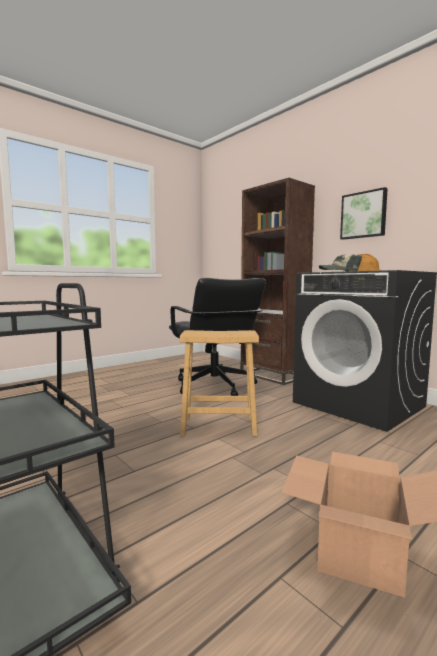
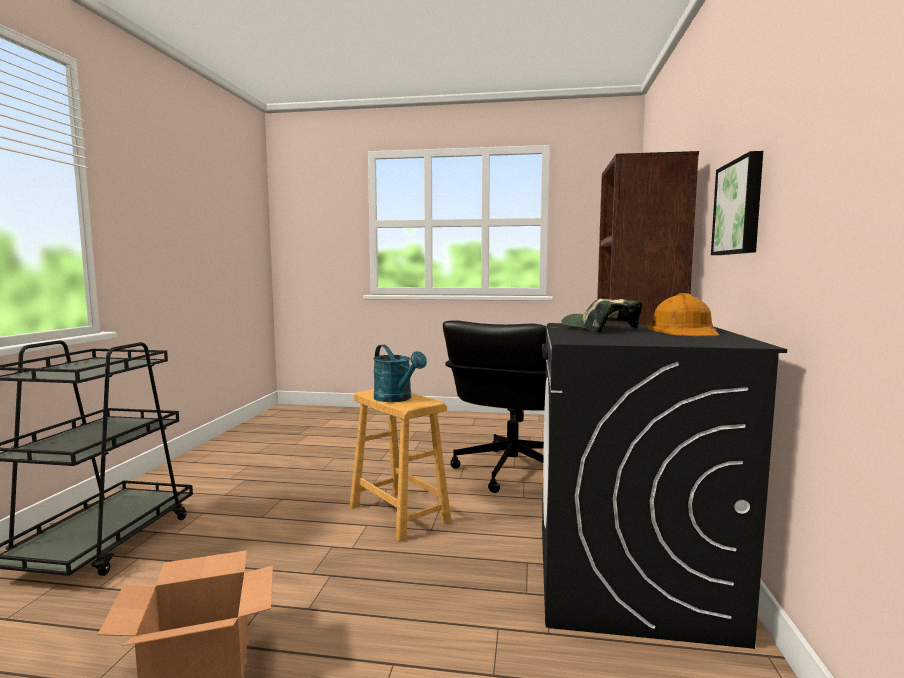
camera: 50 degrees right, 0 degrees up
none -> turquoise watering can [373,345,427,402]

